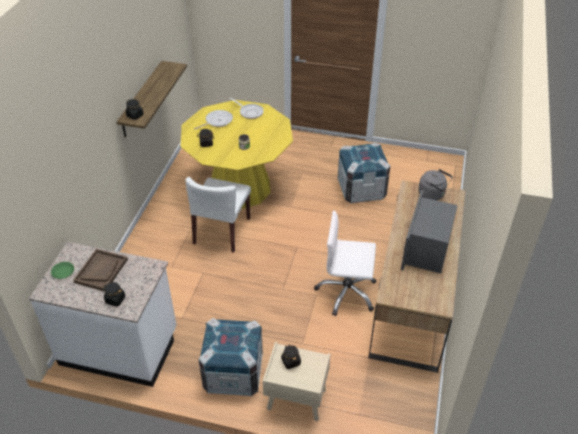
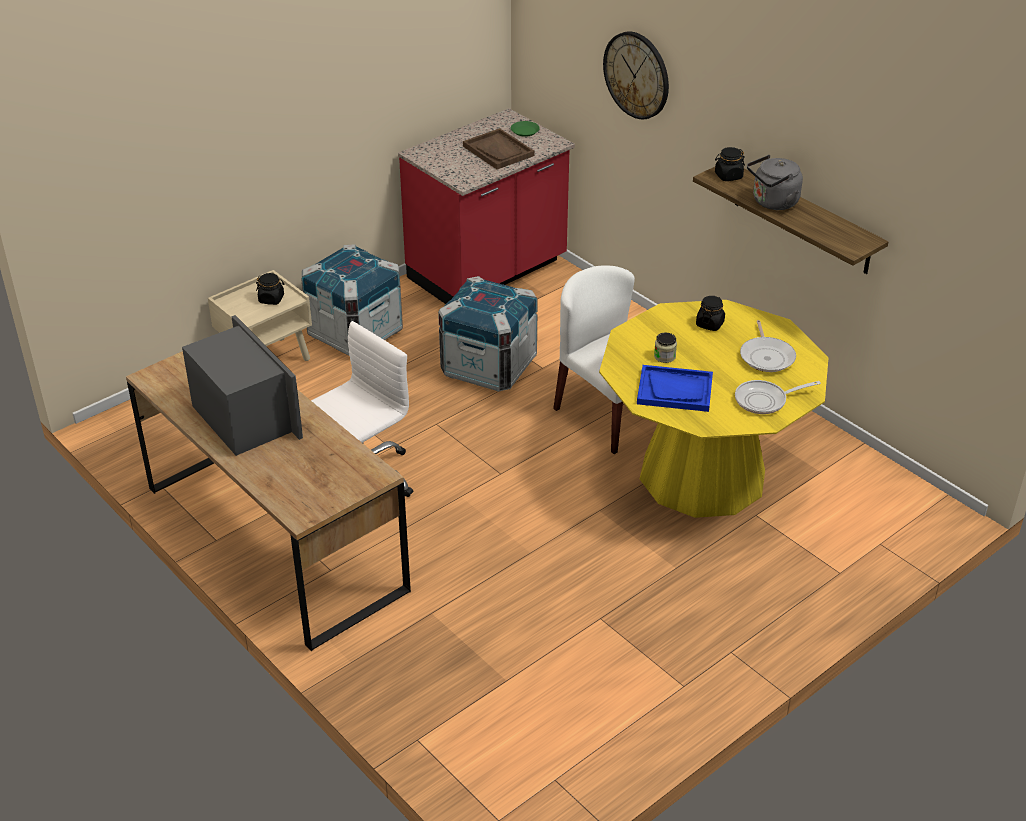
camera: 125 degrees right, 5 degrees down
white counter [29,242,177,387] -> red counter [398,108,575,304]
black jar [102,282,126,307] -> none
crate [338,143,390,203] -> crate moved to [438,276,538,392]
grey kettle [418,169,453,200] -> grey kettle moved to [747,155,803,210]
none -> wall clock [603,31,669,119]
none -> blue tray [637,365,713,412]

